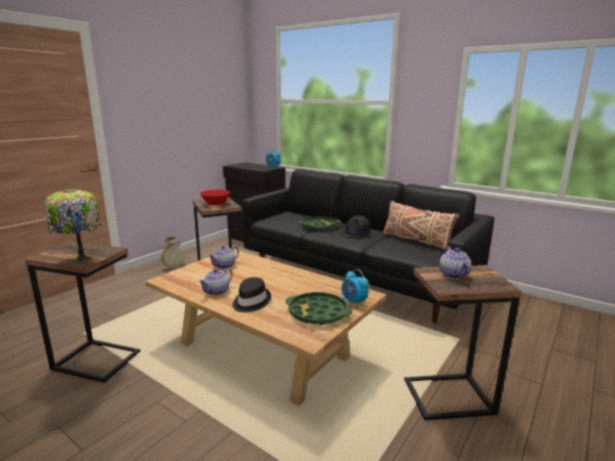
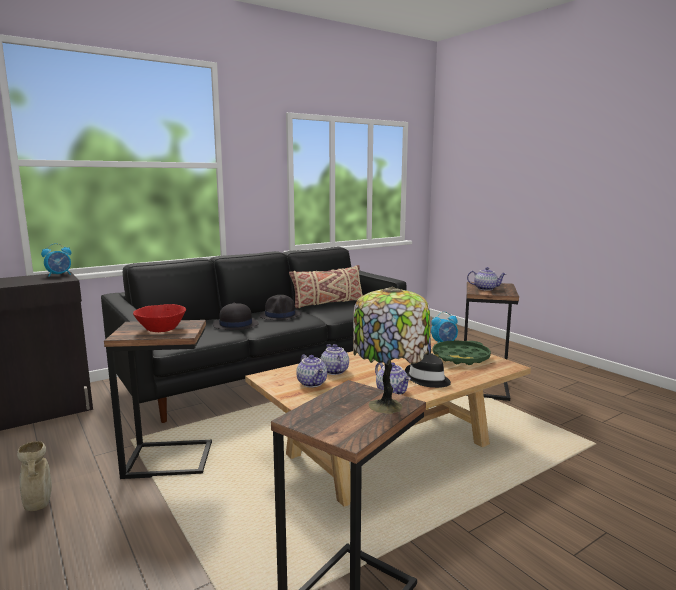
camera: 70 degrees left, 5 degrees down
green tray [298,216,341,231] -> black hat [213,303,259,330]
none -> teapot [321,344,349,375]

